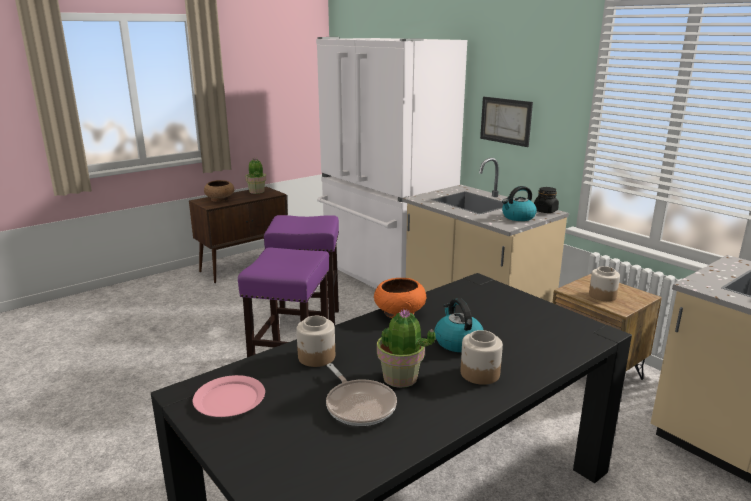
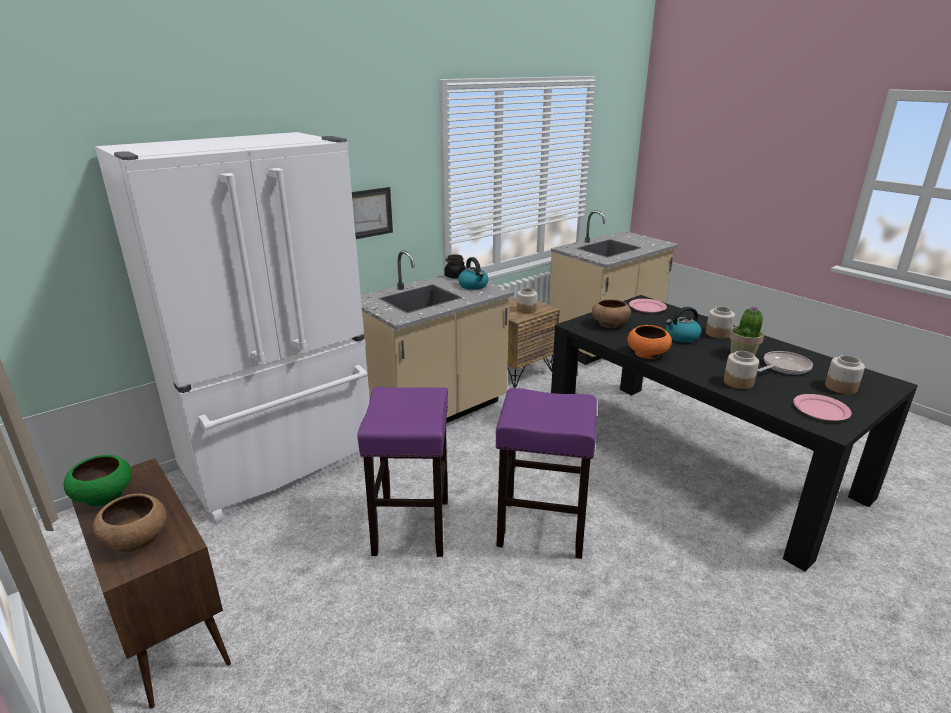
camera: 90 degrees left, 5 degrees up
potted plant [245,158,266,194] -> green bowl [64,455,132,506]
none -> brown bowl [592,299,631,328]
none -> pink plate [629,299,667,313]
none -> jar [825,355,865,394]

